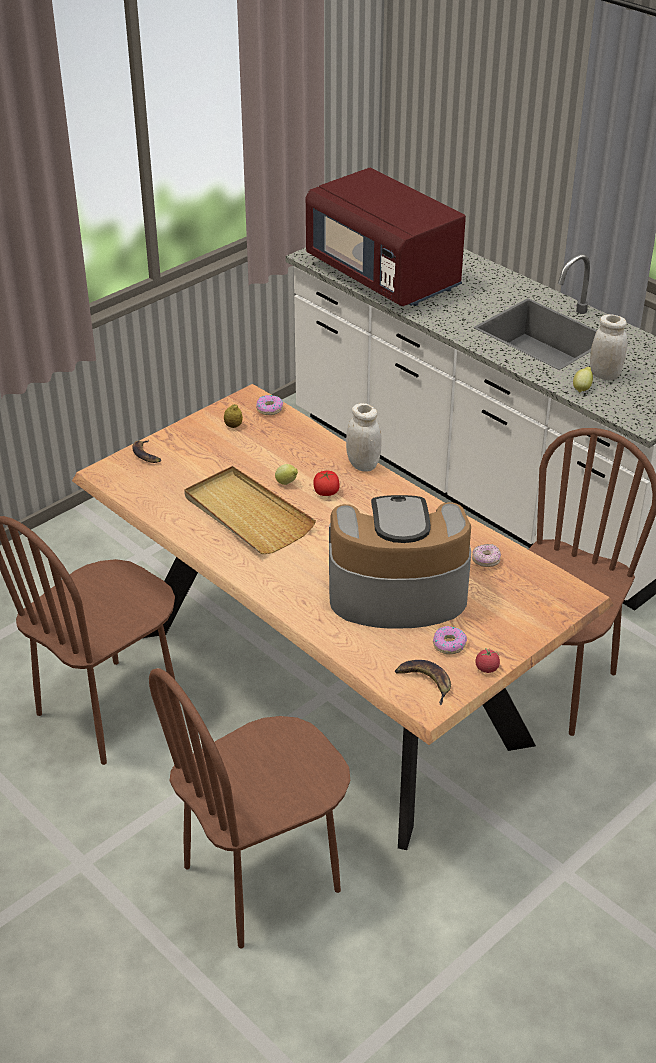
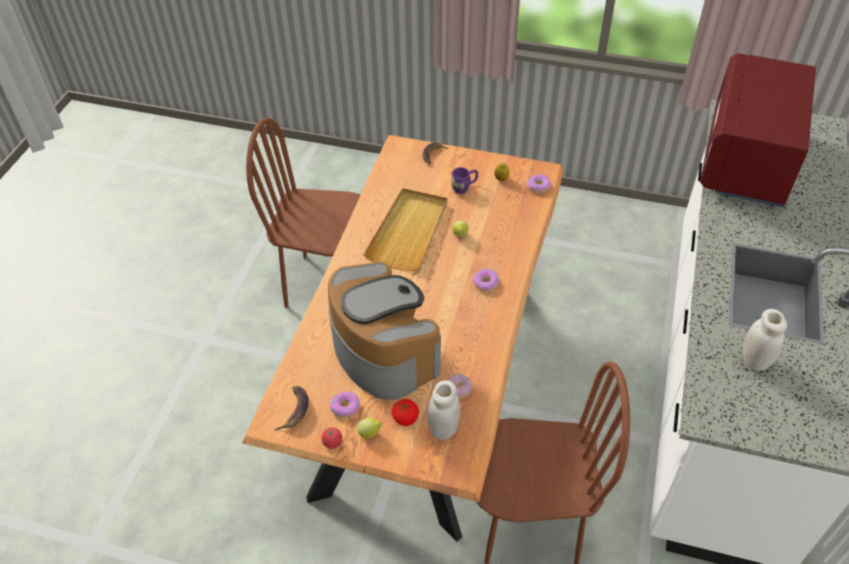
camera: 60 degrees right, 10 degrees up
brown chair [149,668,350,948] -> none
tomato [313,471,340,496] -> tomato moved to [392,399,419,426]
white jar [346,403,382,472] -> white jar moved to [427,380,460,440]
lemon [573,367,593,393] -> lemon moved to [357,417,382,439]
none -> purple mug [451,167,478,194]
none -> donut [473,268,499,291]

